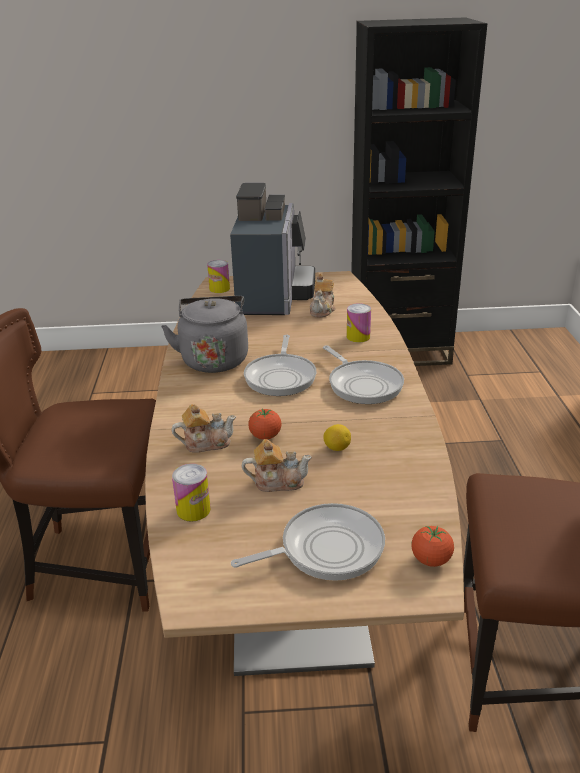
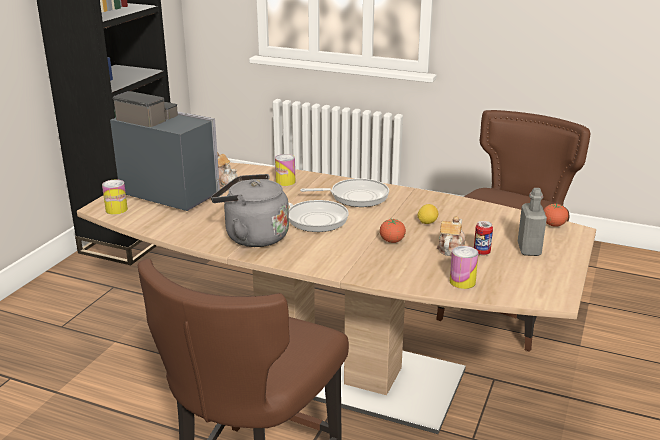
camera: 65 degrees left, 5 degrees down
teapot [172,404,236,453] -> none
frying pan [231,503,385,581] -> grey bottle [518,188,547,256]
none -> can [474,221,493,255]

